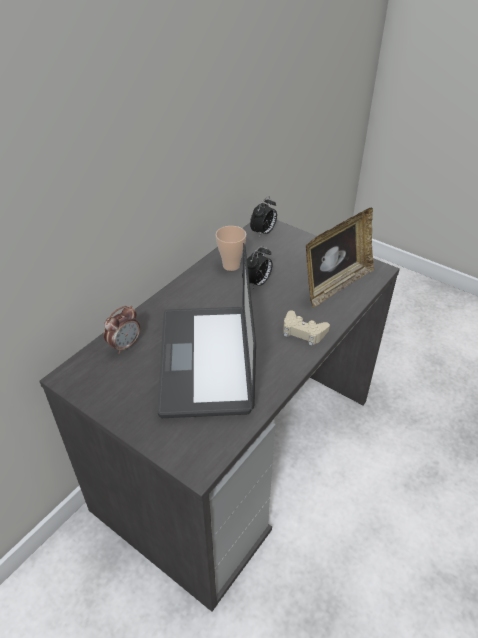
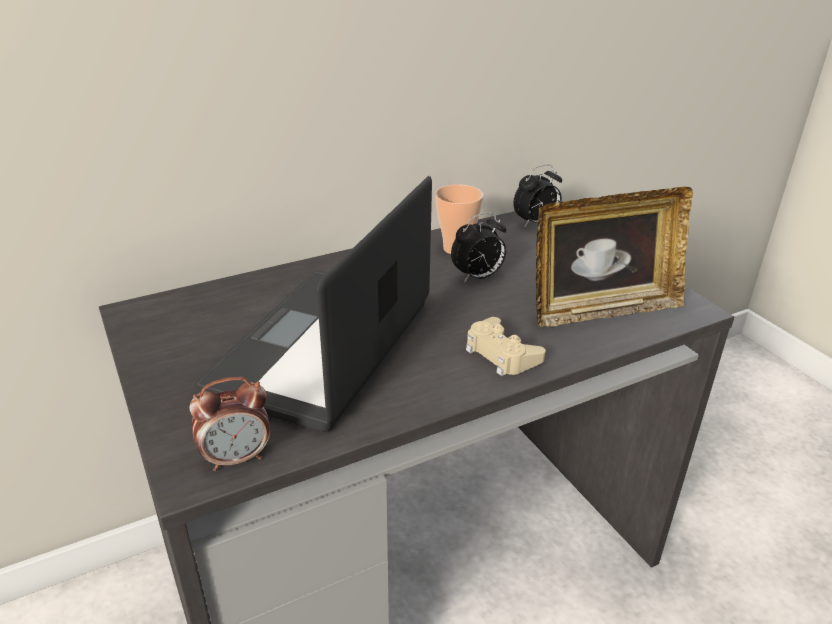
camera: 25 degrees right, 10 degrees down
alarm clock [104,306,140,354] -> alarm clock moved to [189,377,270,471]

